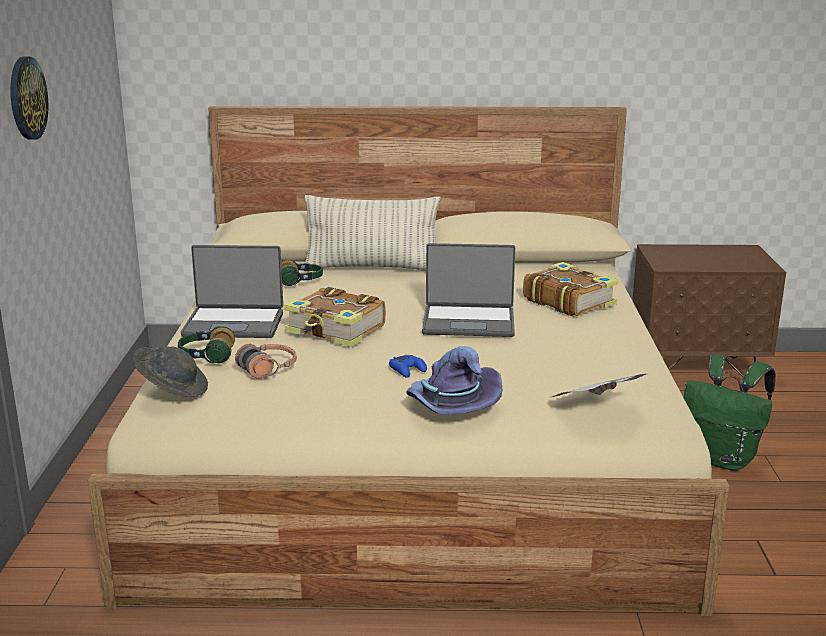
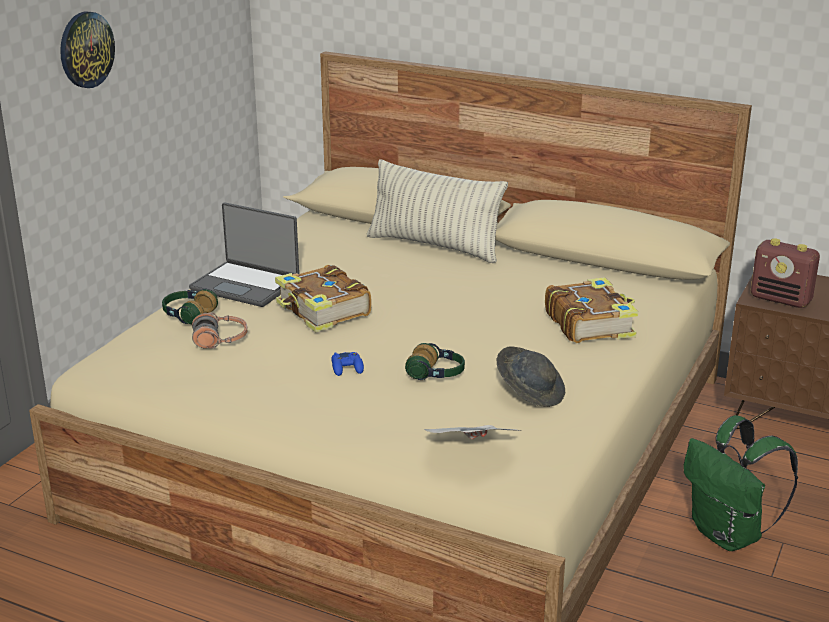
camera: 25 degrees right, 5 degrees up
grey hat [132,346,208,397] -> grey hat moved to [497,346,565,407]
headphones [281,260,323,286] -> headphones moved to [405,343,465,380]
purple hat [406,346,502,415] -> none
laptop [422,243,515,337] -> none
none -> radio [751,238,820,308]

